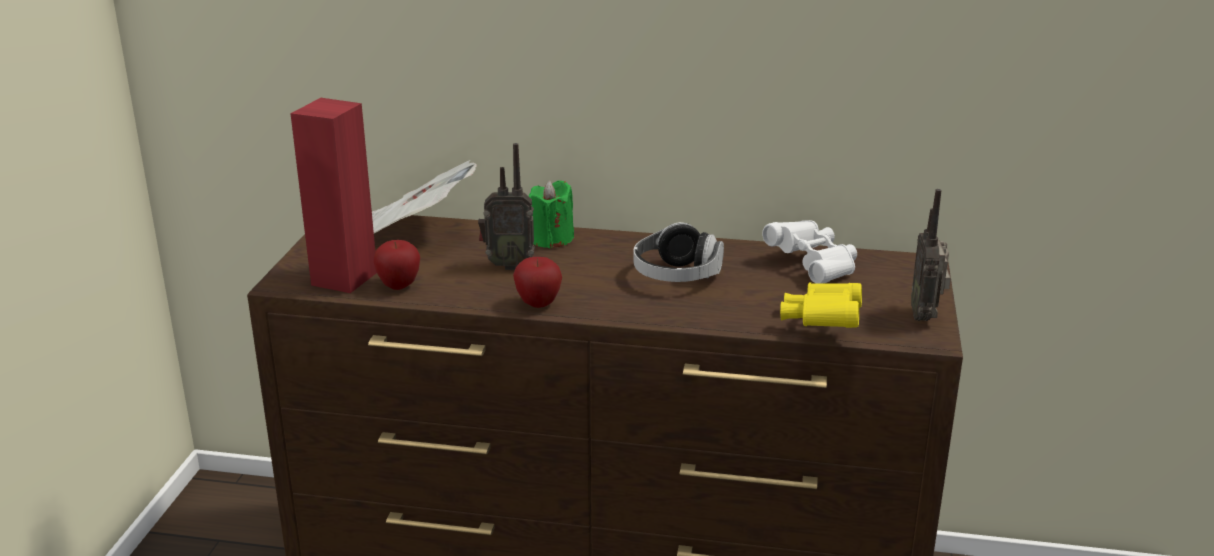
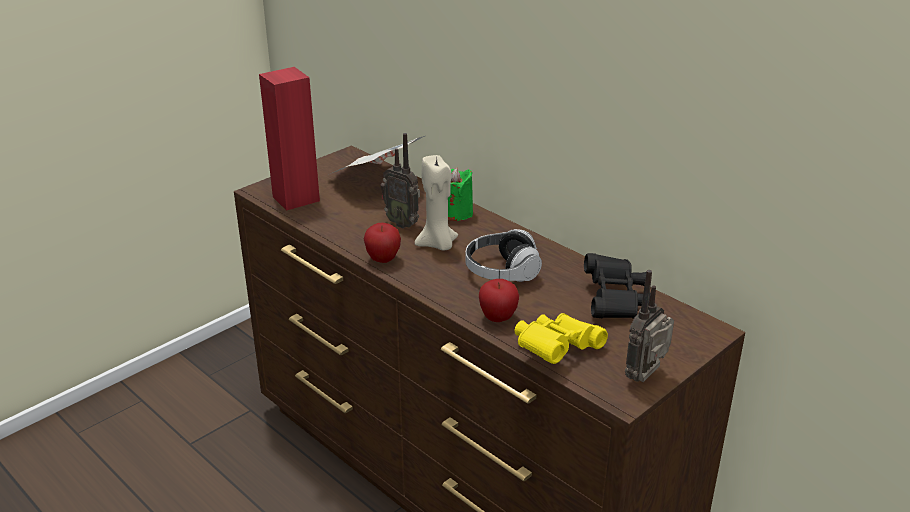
camera: 35 degrees right, 5 degrees up
apple [374,240,420,290] -> apple moved to [479,279,519,322]
white binoculars [762,220,857,284] -> black binoculars [584,253,650,319]
none -> beige candle [415,155,458,250]

